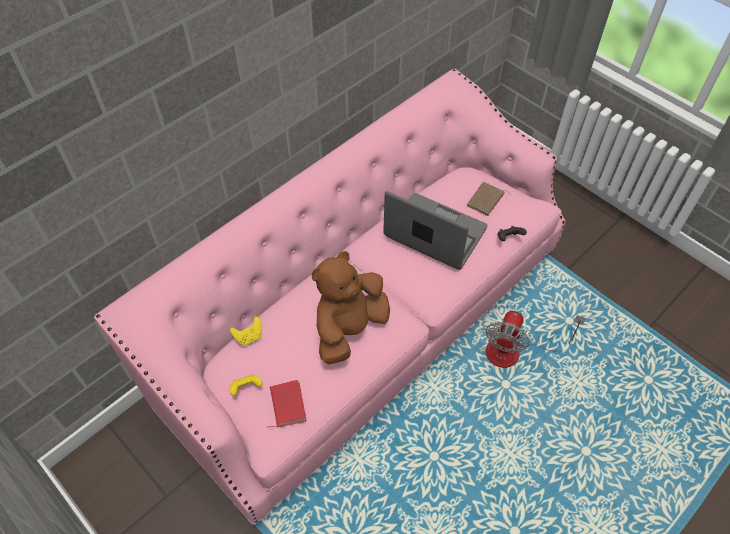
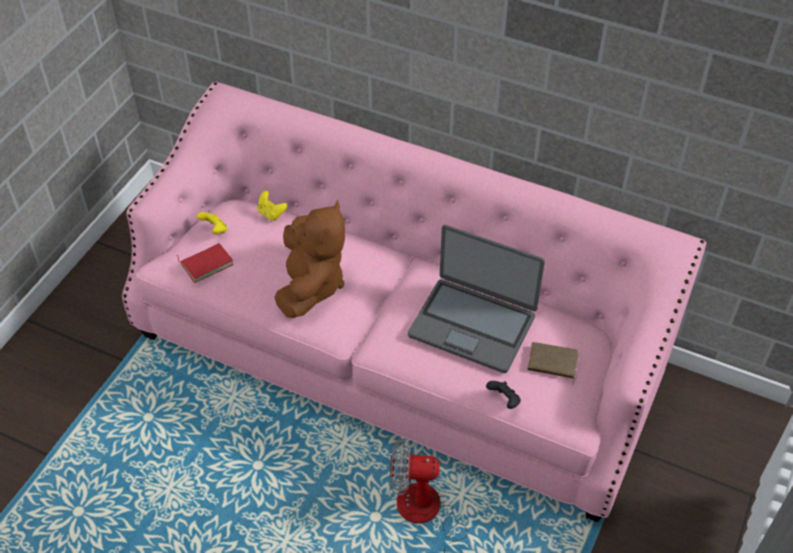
camera: 70 degrees right, 5 degrees down
brown plush toy [312,251,390,364] -> brown plush toy turned 75 degrees clockwise [274,200,345,318]
laptop [383,191,488,270] -> laptop turned 105 degrees clockwise [408,225,545,373]

